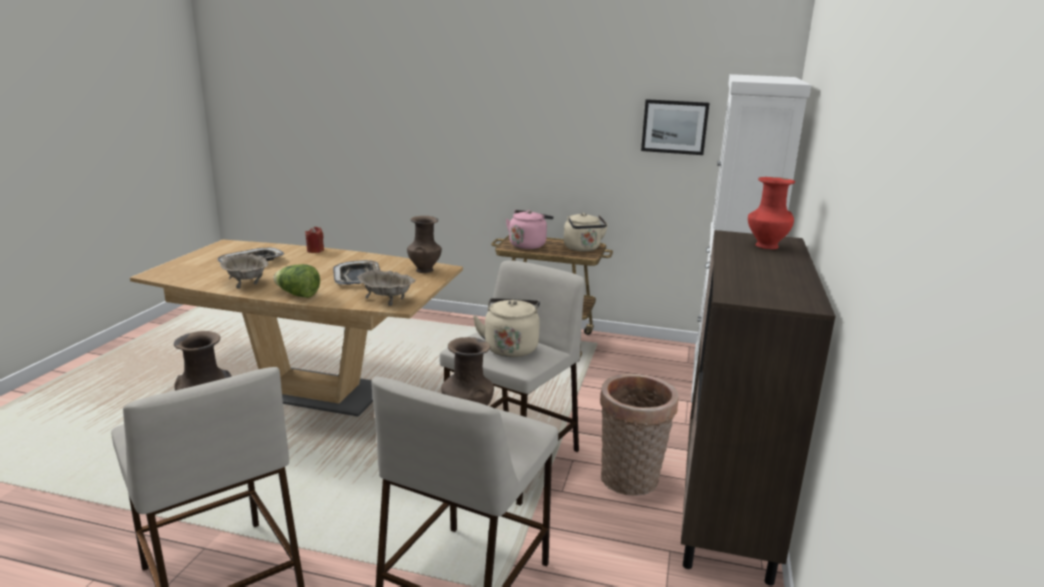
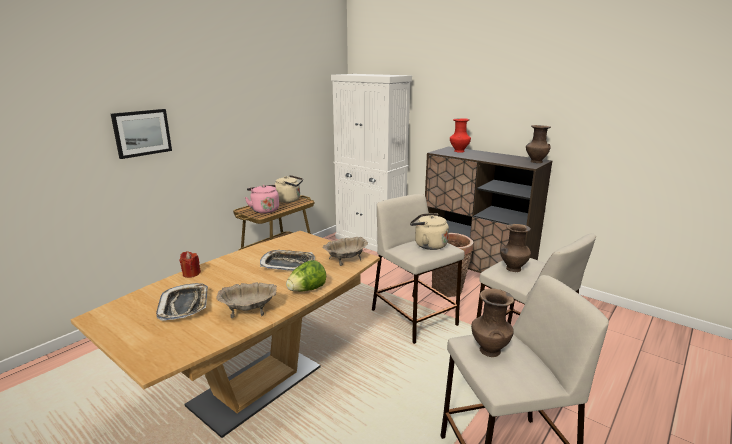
camera: 65 degrees left, 0 degrees up
brown vase [407,216,442,273] -> brown vase moved to [526,125,551,163]
picture [641,99,709,155] -> picture moved to [111,109,172,159]

